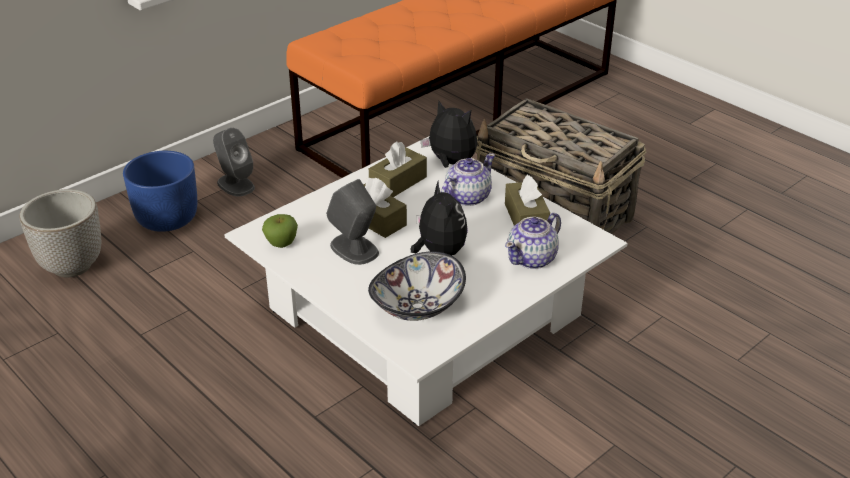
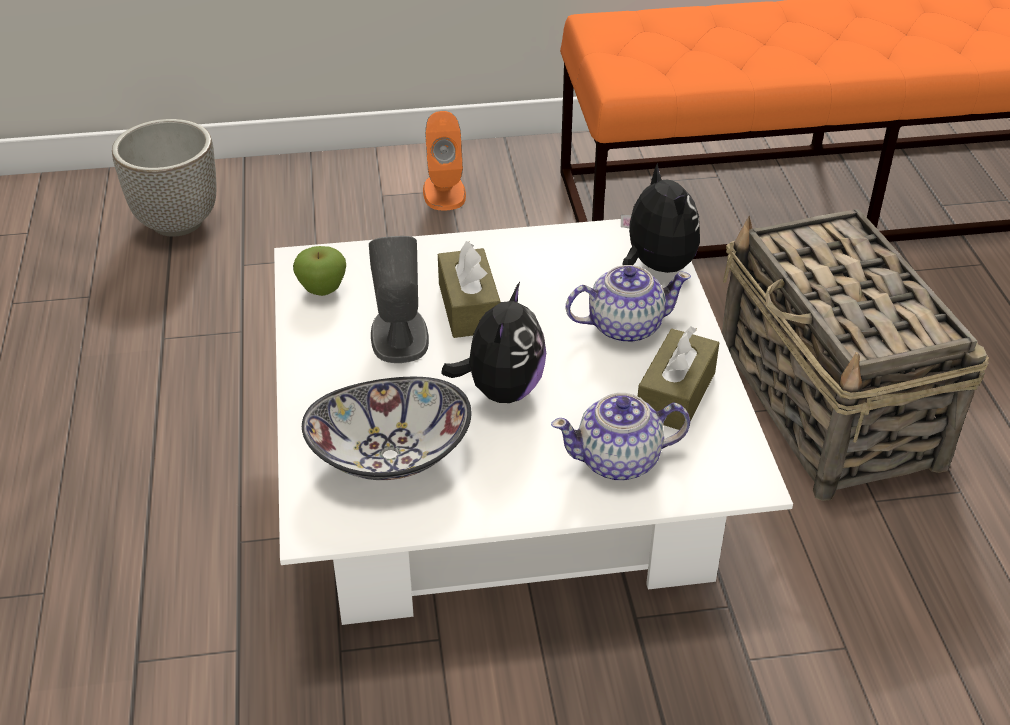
camera: 35 degrees right, 5 degrees up
blue planter [123,151,197,232] -> none
grey speaker [213,128,255,196] -> orange speaker [423,111,466,211]
brown tissue box [369,141,427,197] -> none

